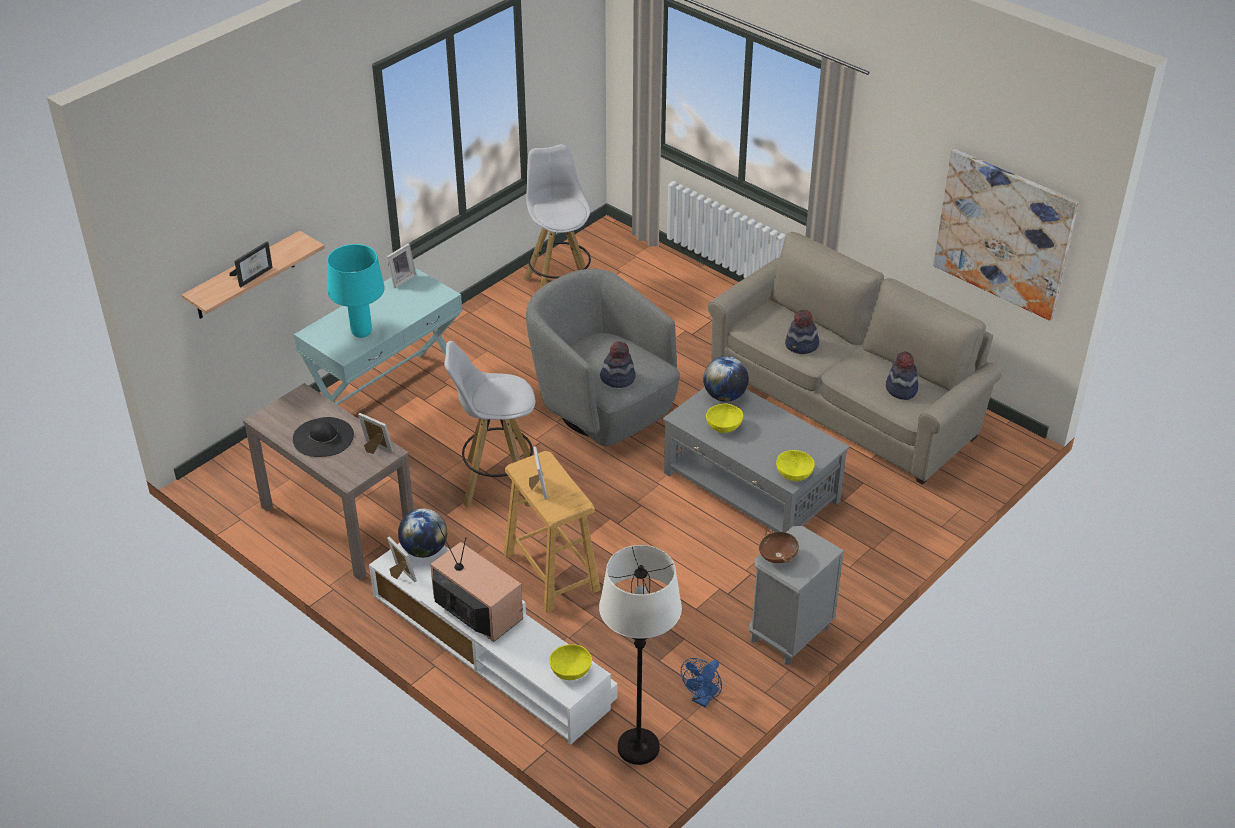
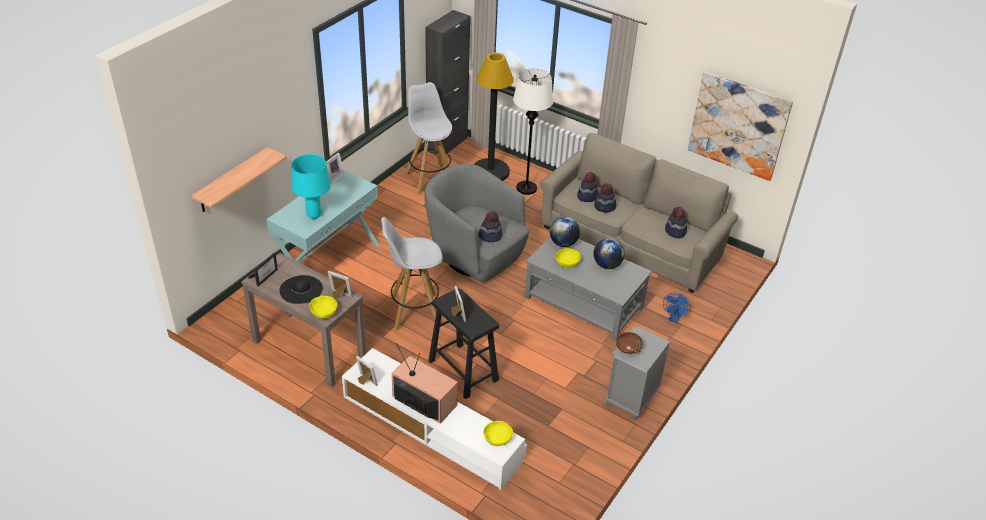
camera: 10 degrees left, 0 degrees up
picture frame [229,241,273,287] -> picture frame moved to [248,253,278,286]
globe [398,508,447,558] -> globe moved to [593,238,625,269]
beige stool [504,451,601,613] -> black stool [428,288,499,399]
white floor lamp [599,545,682,765] -> white floor lamp moved to [513,69,553,195]
blue fan [681,658,722,707] -> blue fan moved to [663,293,691,323]
yellow bowl [776,450,815,481] -> yellow bowl moved to [309,296,337,319]
none -> black cabinet [425,10,470,158]
none -> black floor lamp [474,53,514,181]
none -> hat [577,172,598,202]

